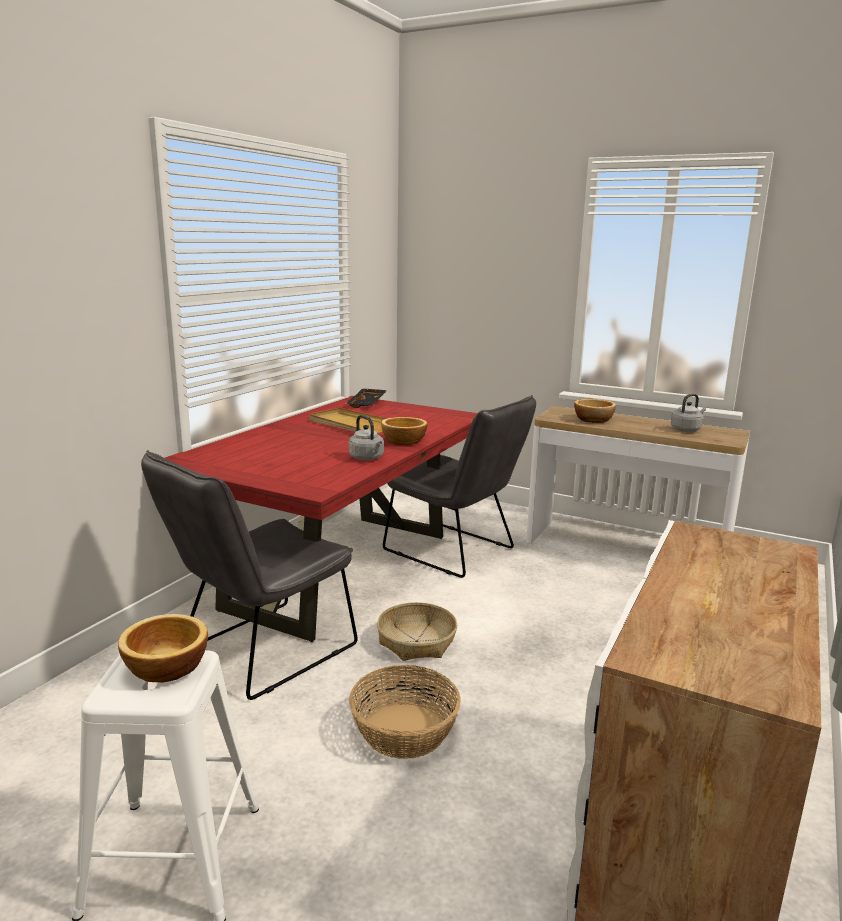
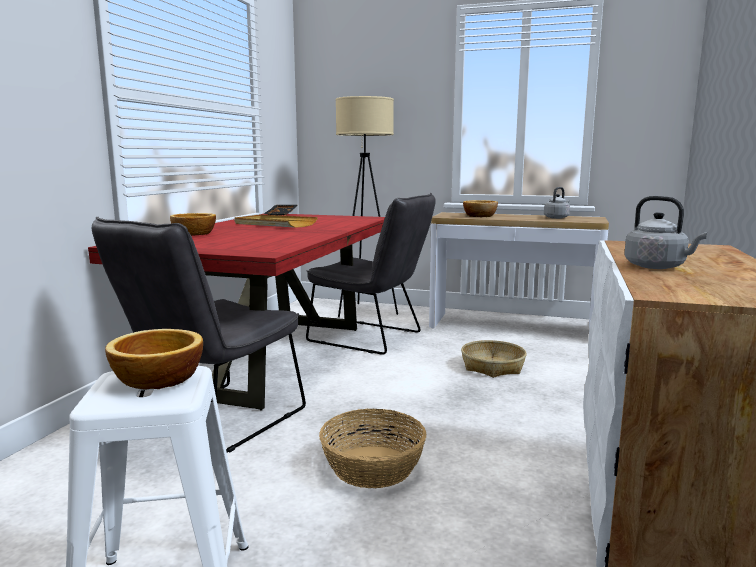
camera: 10 degrees left, 5 degrees down
grey kettle [349,415,384,460] -> grey kettle moved to [624,196,707,269]
basket [377,602,457,661] -> basket moved to [461,340,527,378]
bowl [381,417,428,445] -> bowl moved to [170,213,216,236]
none -> beige floor lamp [335,96,398,318]

